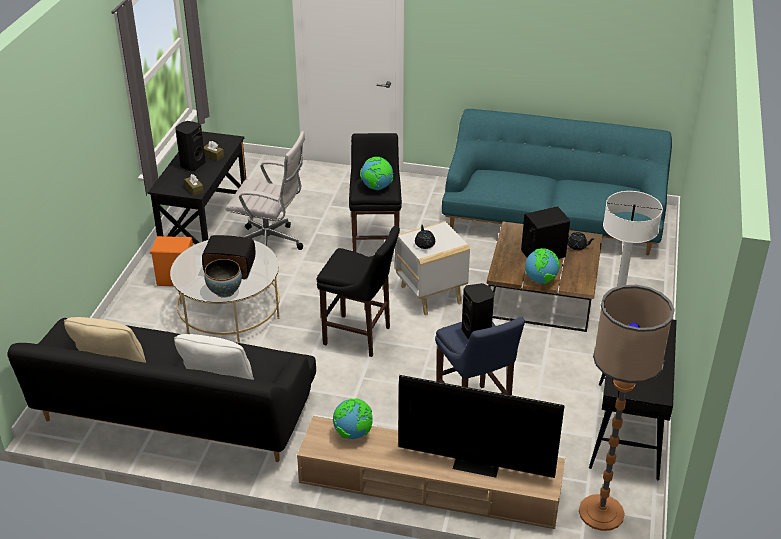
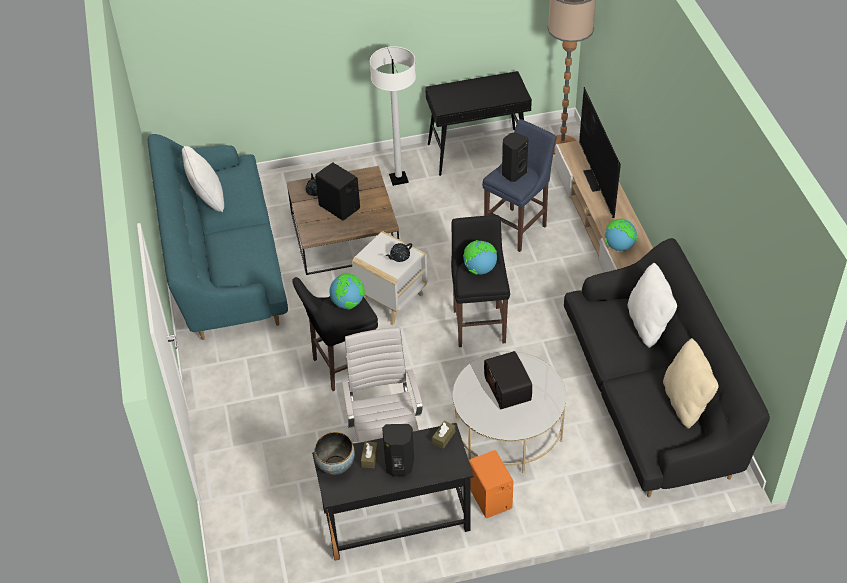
camera: 115 degrees left, 10 degrees up
bowl [204,259,242,298] -> bowl moved to [314,432,355,475]
globe [525,248,560,284] -> globe moved to [463,240,497,275]
none -> white pillow [182,146,224,212]

